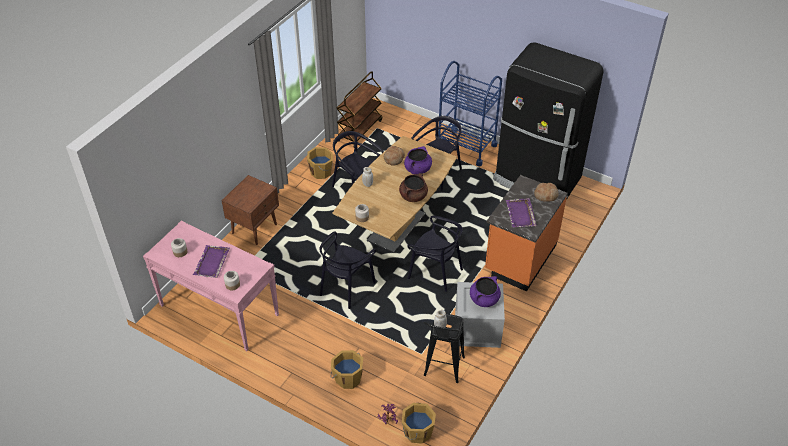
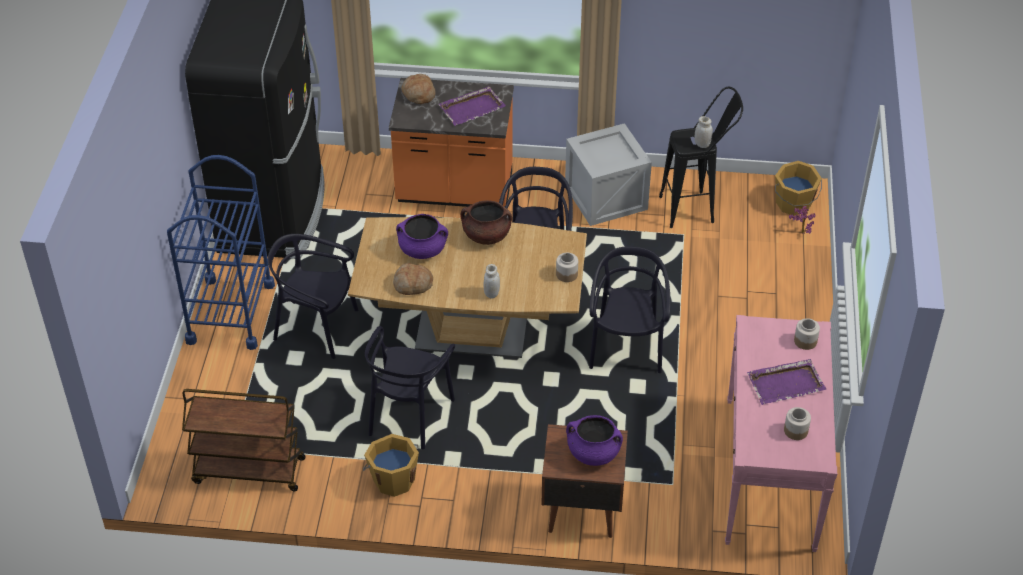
camera: 115 degrees left, 0 degrees up
black chair [319,231,376,309] -> black chair turned 90 degrees counterclockwise [589,246,670,373]
orange bucket [330,350,363,389] -> none
purple cooking pot [470,276,501,307] -> purple cooking pot moved to [566,415,623,466]

